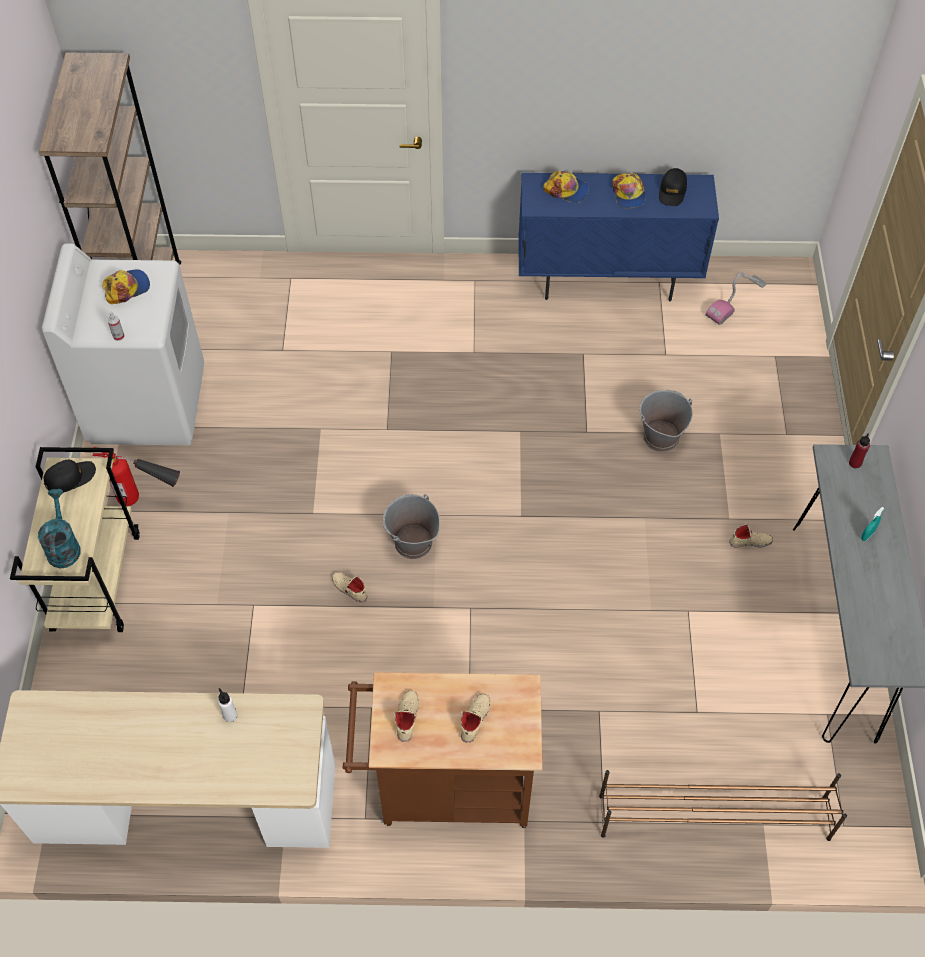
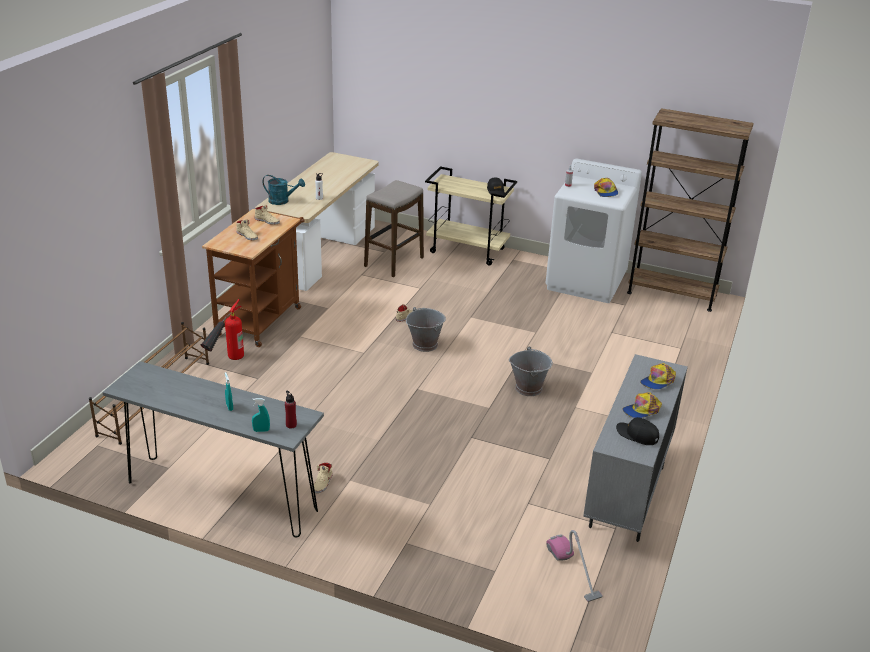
camera: 110 degrees right, 25 degrees down
turquoise watering can [38,489,81,568] -> turquoise watering can moved to [262,175,305,205]
fire extinguisher [92,447,180,506] -> fire extinguisher moved to [201,299,244,360]
blue cabinet [518,173,719,301] -> grey cabinet [583,354,688,542]
cap [612,173,646,209] -> cap turned 45 degrees counterclockwise [623,392,662,418]
grey bucket [639,390,693,452] -> grey bucket moved to [509,346,553,396]
none -> turquoise spray bottle [252,398,270,432]
none -> stool [364,180,424,277]

